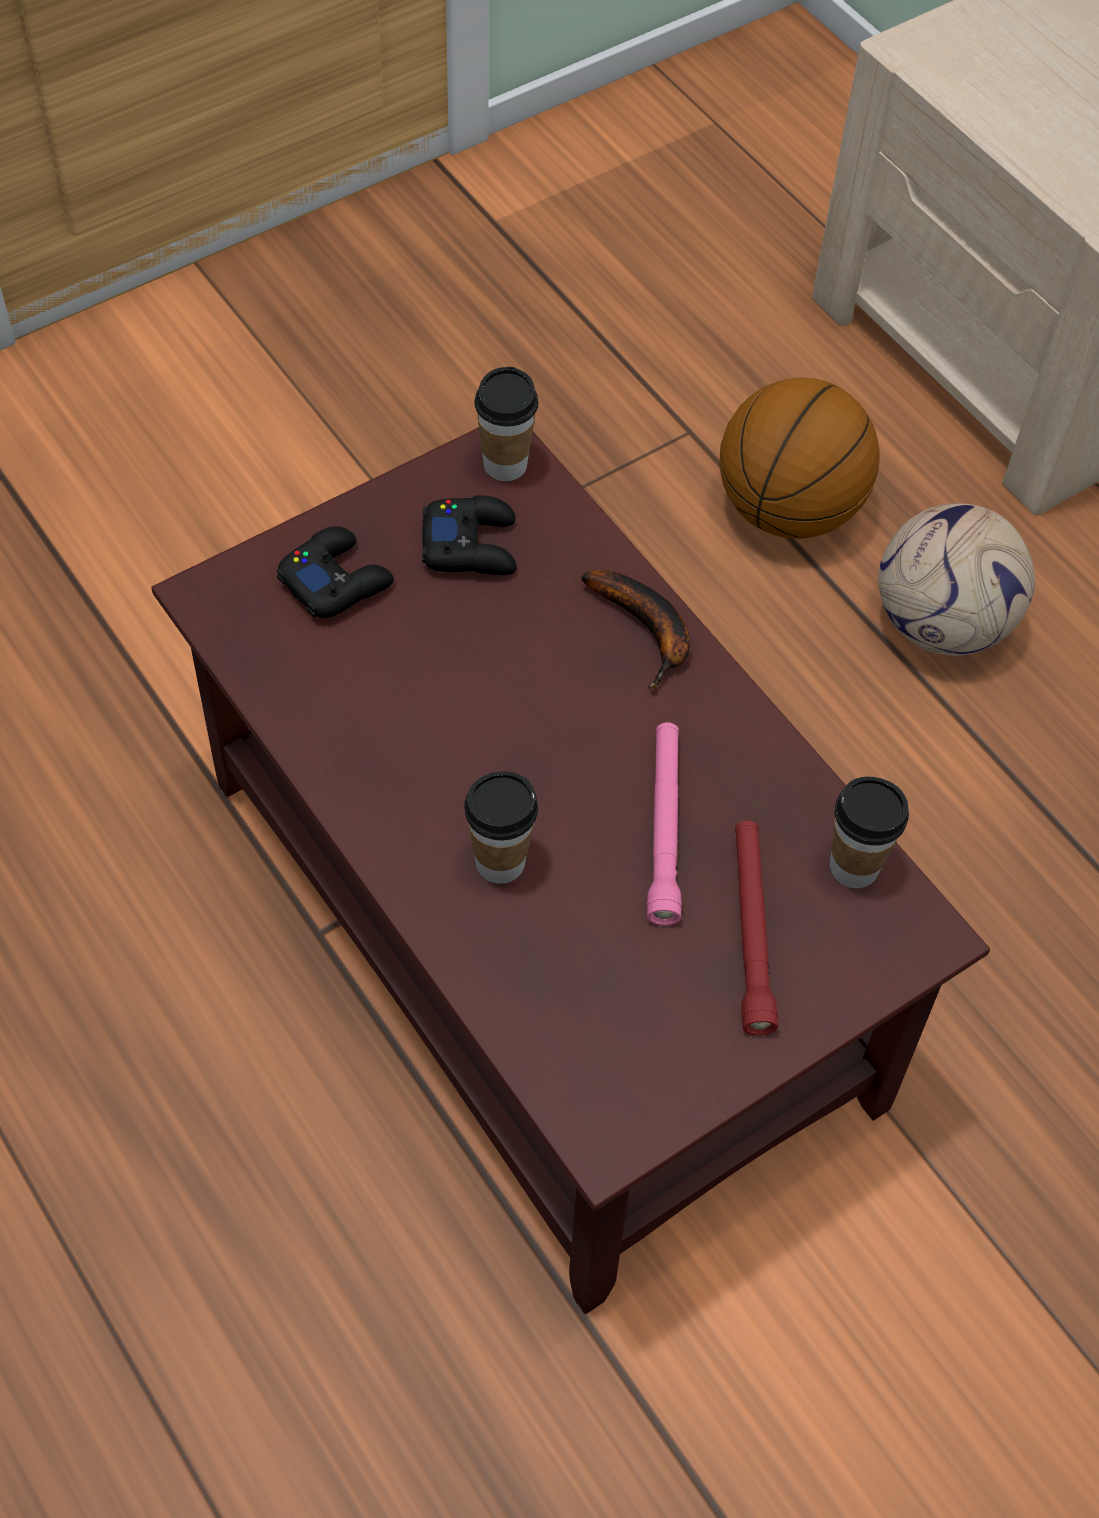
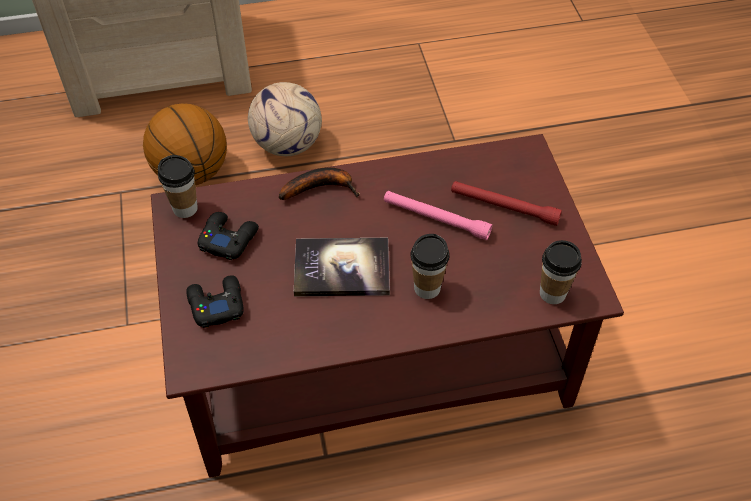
camera: 65 degrees left, 5 degrees down
cup [830,777,909,888] -> cup moved to [540,240,582,304]
none -> book [294,238,390,297]

